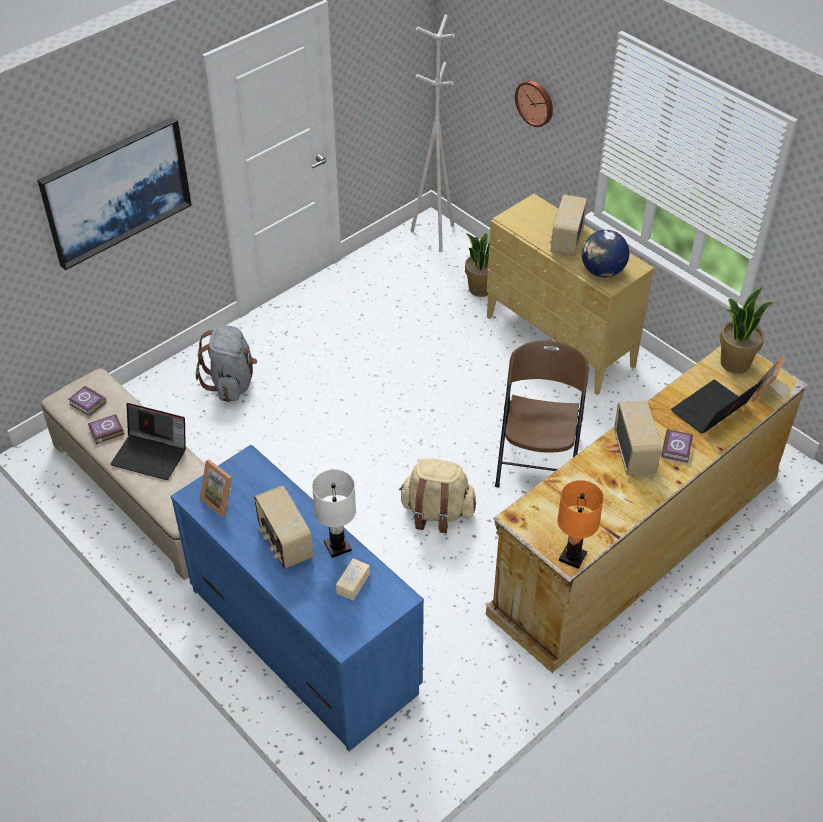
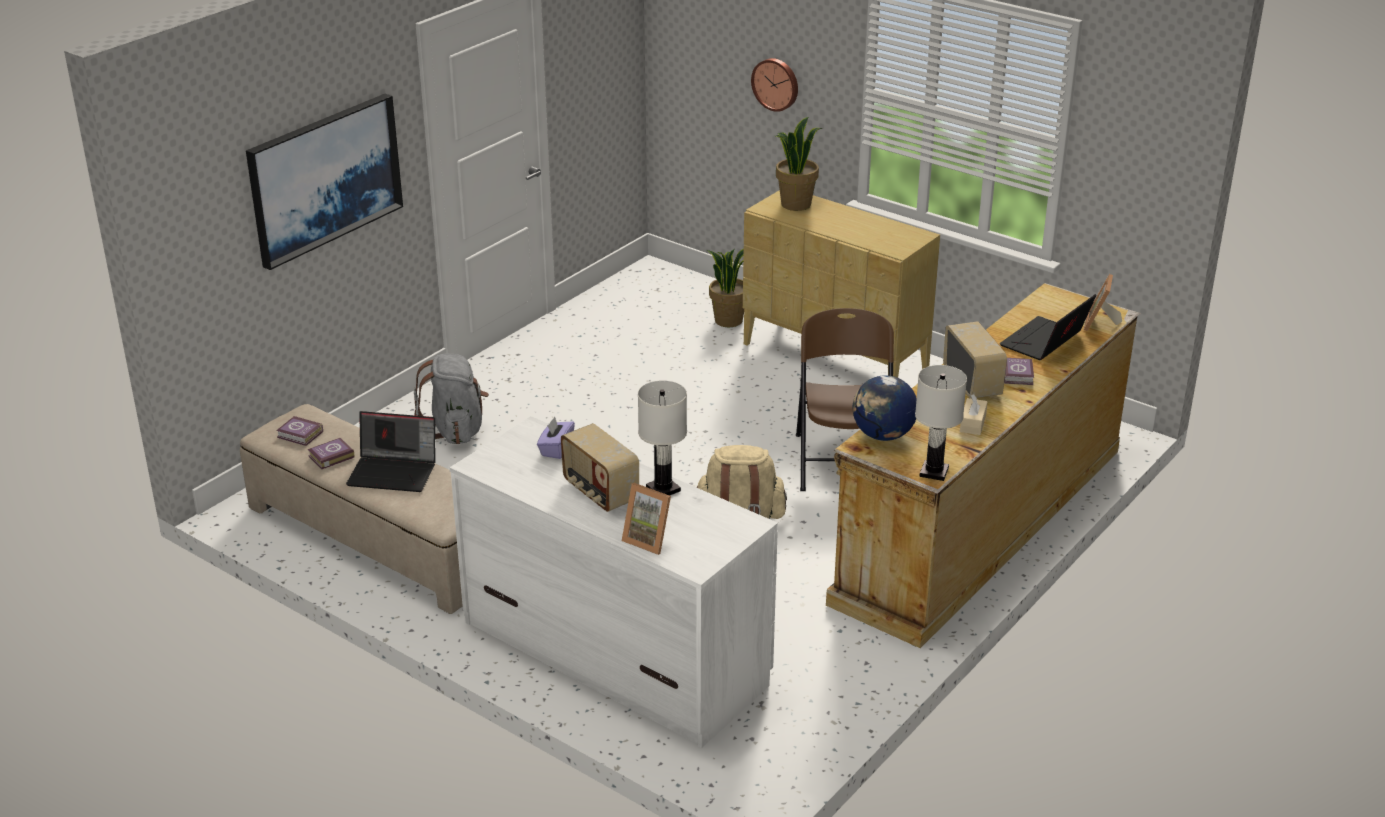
camera: 10 degrees left, 15 degrees down
blue dresser [170,445,424,751] -> white dresser [450,416,778,748]
picture frame [200,459,232,517] -> picture frame moved to [622,483,671,555]
beige tissue box [336,559,370,600] -> beige tissue box moved to [960,394,988,435]
grey clothes rack [410,14,455,252] -> none
radio [550,194,587,256] -> none
orange table lamp [557,480,604,569] -> white table lamp [915,365,967,481]
globe [581,230,629,277] -> globe moved to [853,375,917,441]
potted plant [720,287,775,374] -> potted plant moved to [776,117,823,211]
none -> purple tissue box [537,417,575,459]

